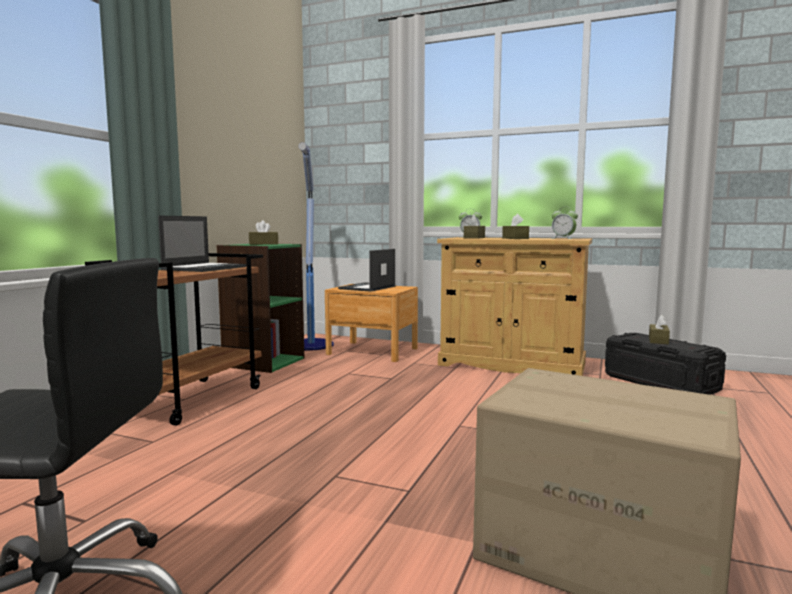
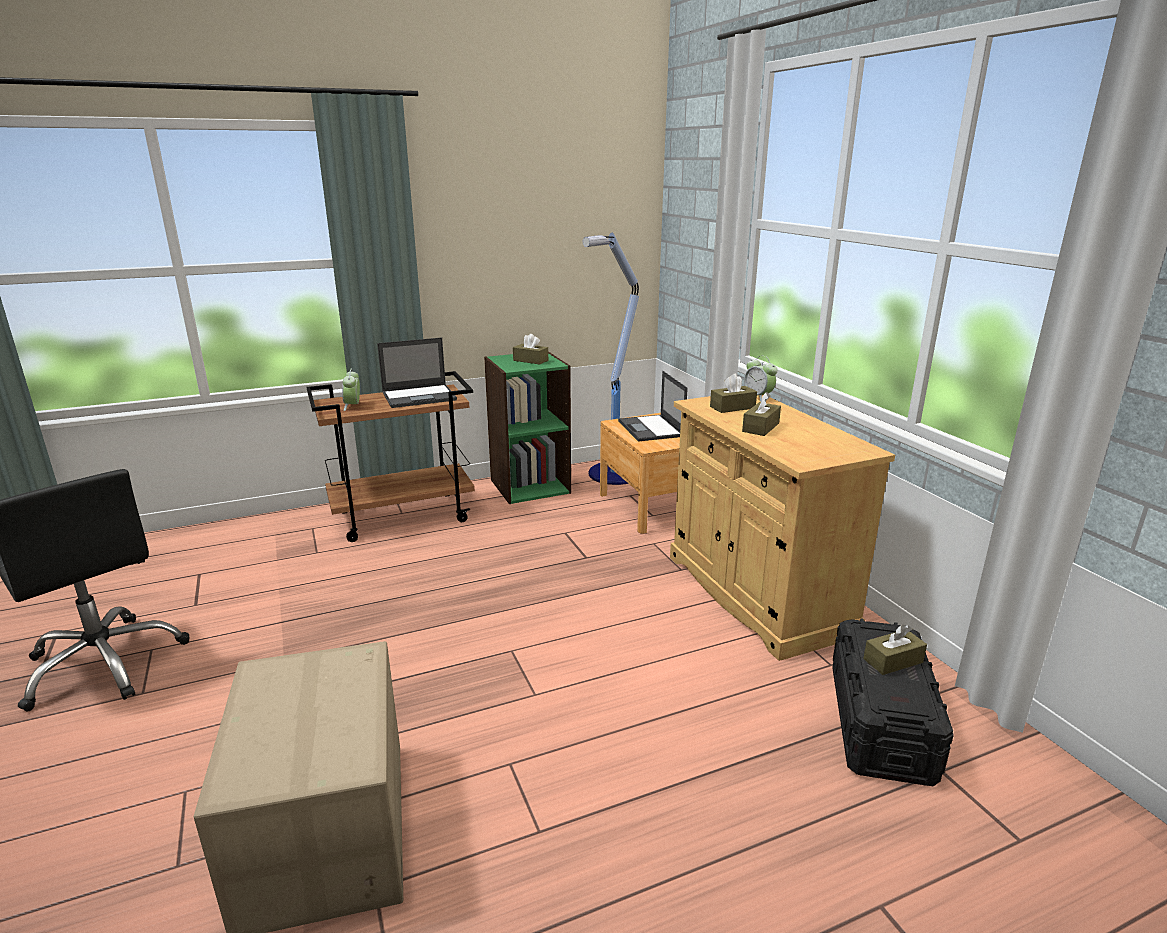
camera: 45 degrees right, 15 degrees up
laptop [338,249,396,292] -> laptop turned 90 degrees counterclockwise [618,371,688,442]
alarm clock [551,209,578,239] -> alarm clock moved to [342,368,360,411]

